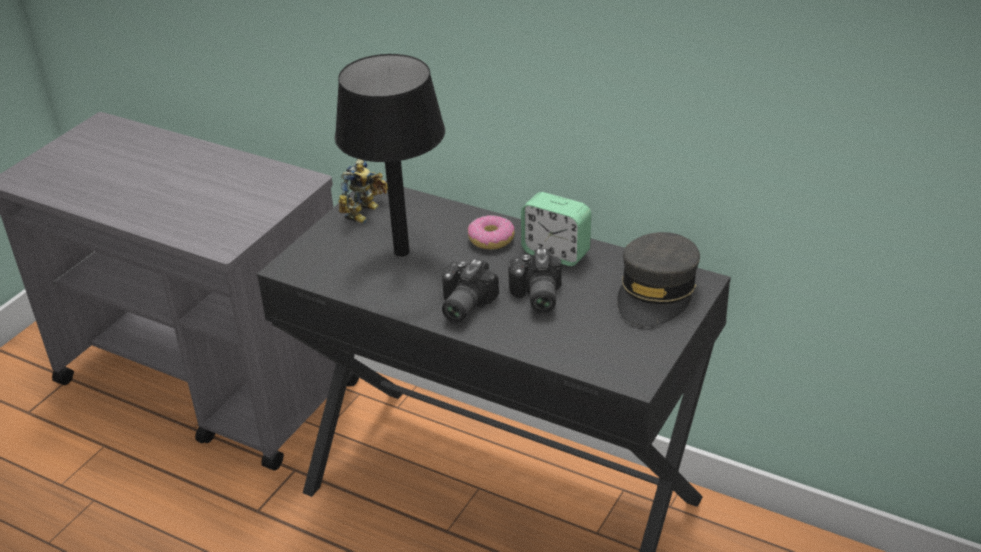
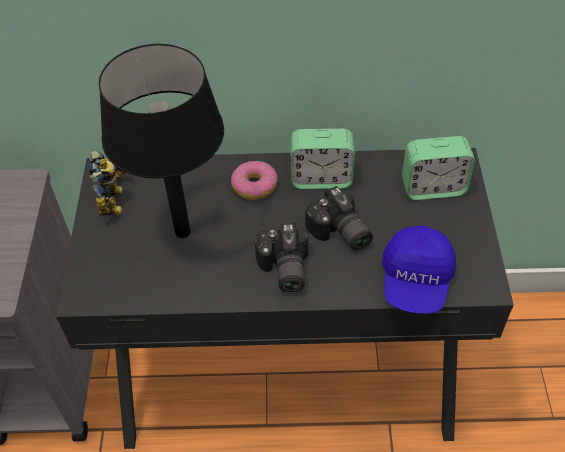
camera: 30 degrees left, 15 degrees up
grey cap [617,232,700,327] -> alarm clock [402,136,475,200]
none -> blue cap [382,226,456,314]

